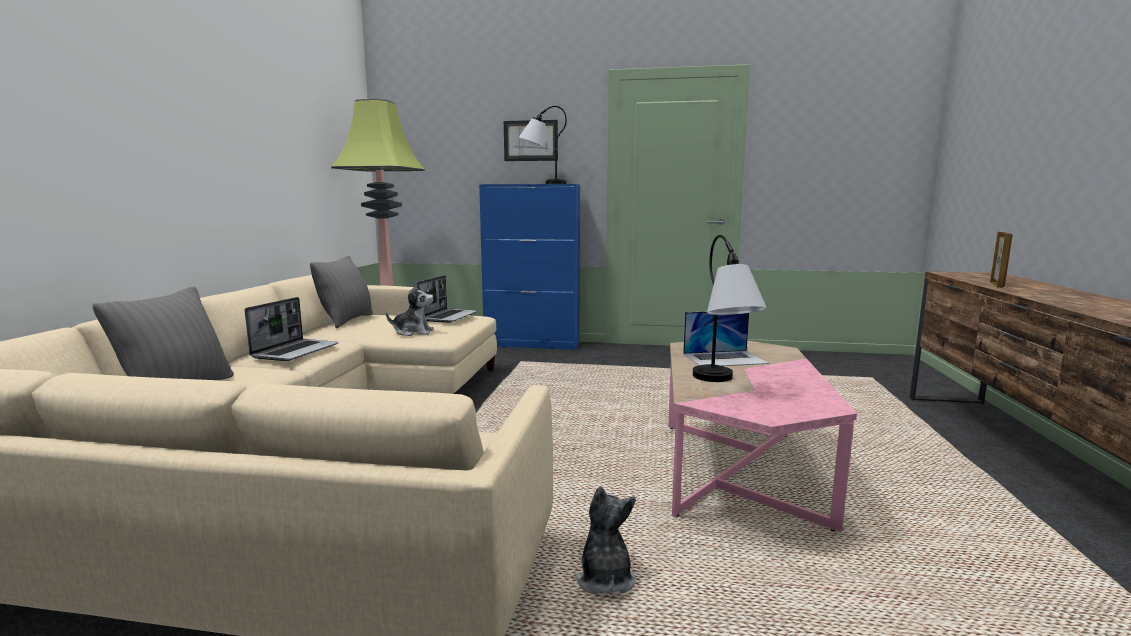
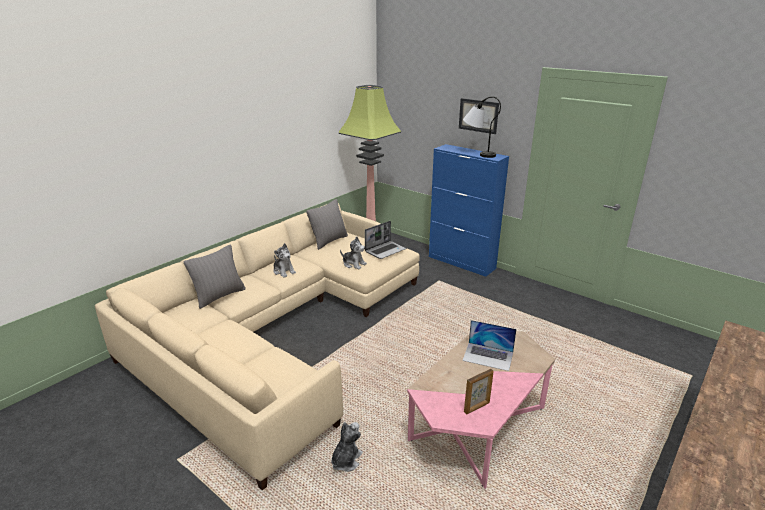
camera: 30 degrees right, 15 degrees up
laptop [245,297,339,361] -> plush toy [273,243,296,278]
table lamp [693,235,767,382] -> none
picture frame [990,232,1013,288] -> picture frame moved to [464,369,494,414]

